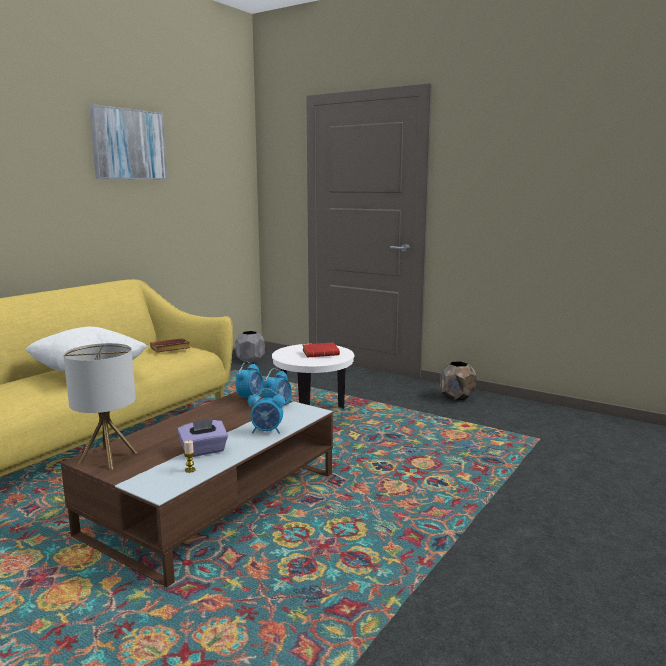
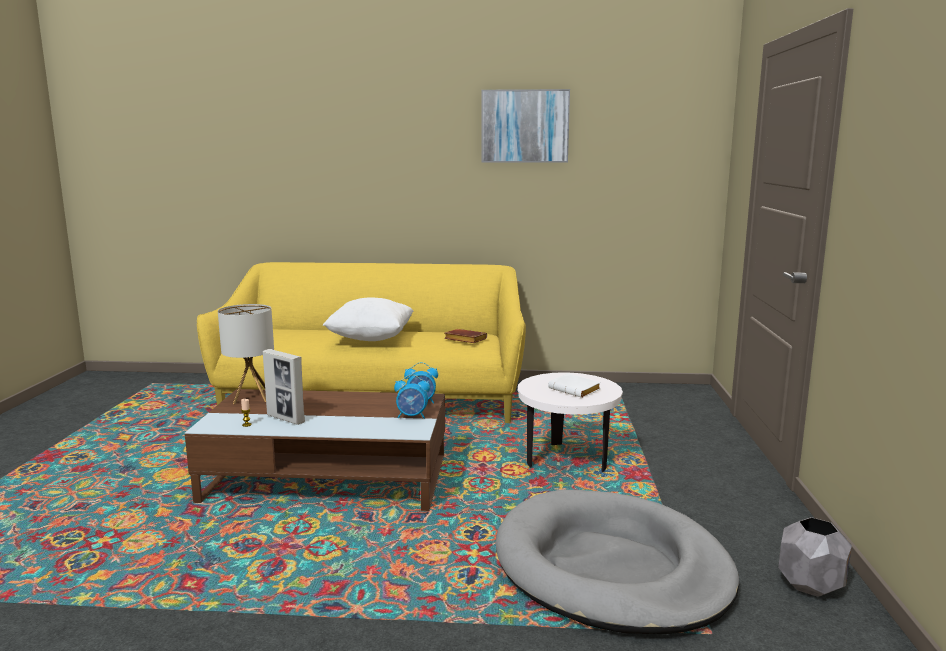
camera: 60 degrees right, 0 degrees up
purple tissue box [177,419,228,457] -> picture frame [263,349,305,425]
grey planter [235,331,265,363] -> grey planter moved to [778,517,852,597]
alarm clock [248,388,285,434] -> none
red book [302,343,340,357] -> white book [548,373,601,398]
brown planter [440,361,476,400] -> none
none -> grey dog bed [496,490,740,634]

